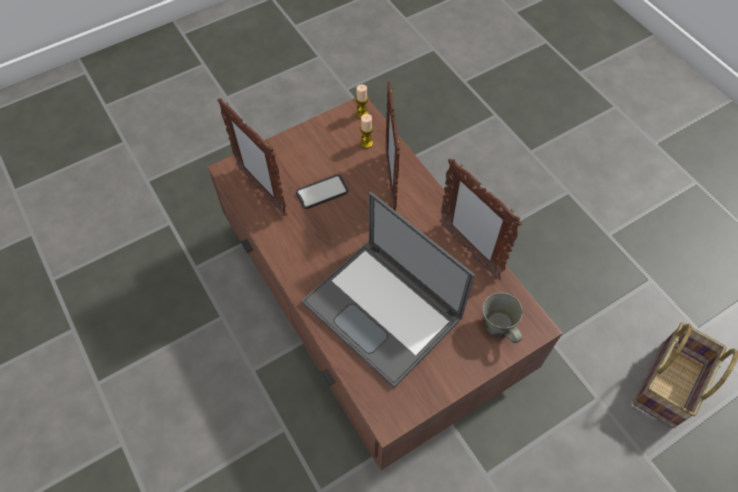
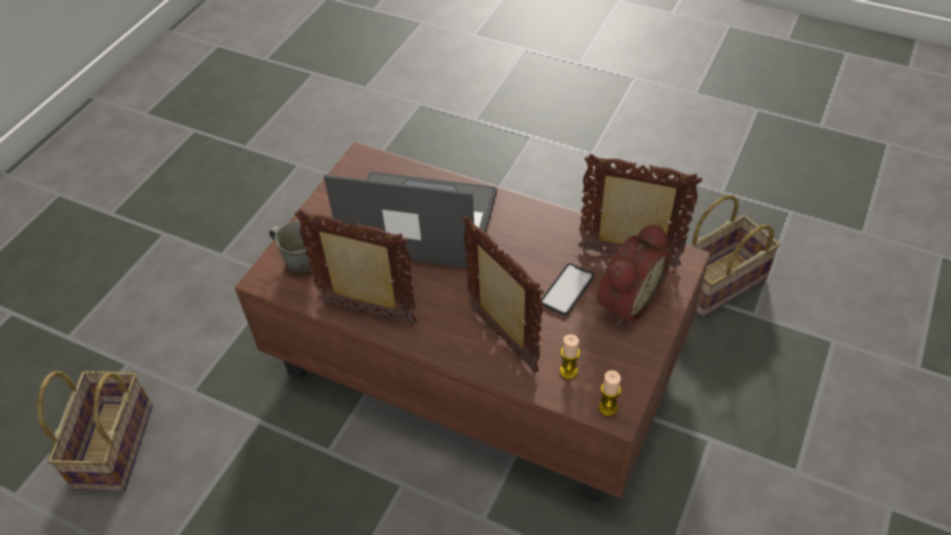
camera: 150 degrees right, 10 degrees down
none -> alarm clock [597,224,671,326]
none -> basket [689,195,780,317]

